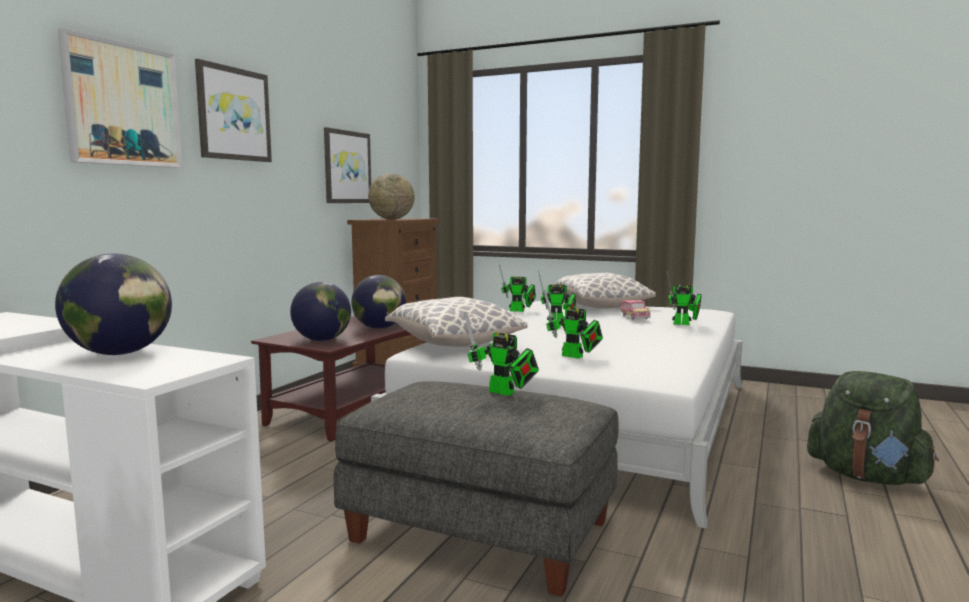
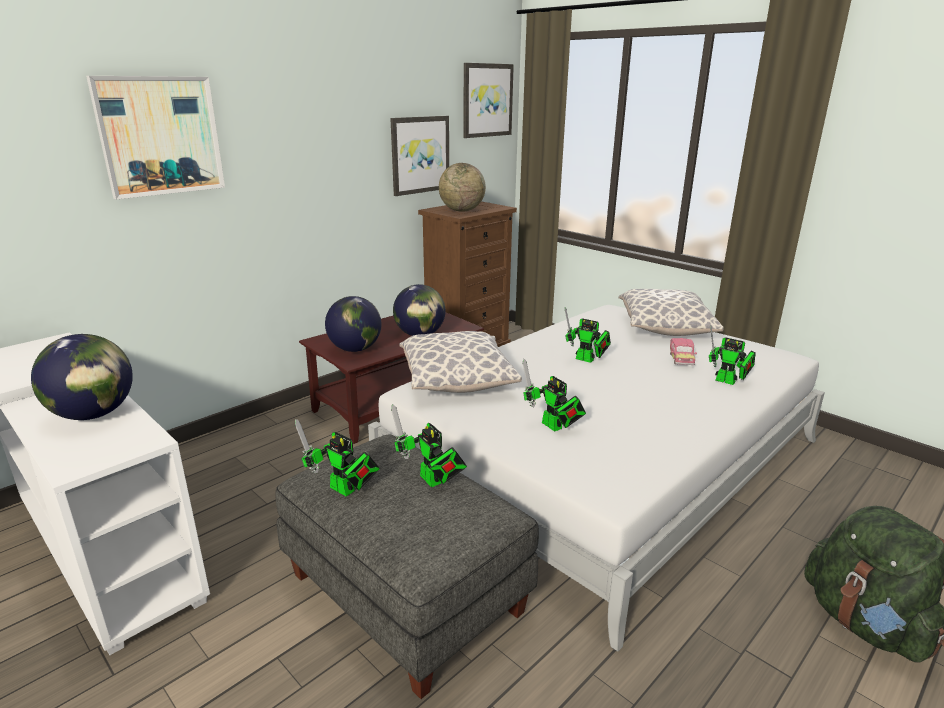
camera: 20 degrees right, 15 degrees up
picture [195,59,272,162] -> picture moved to [464,63,514,138]
toy robot [499,264,536,312] -> toy robot moved to [295,419,380,496]

